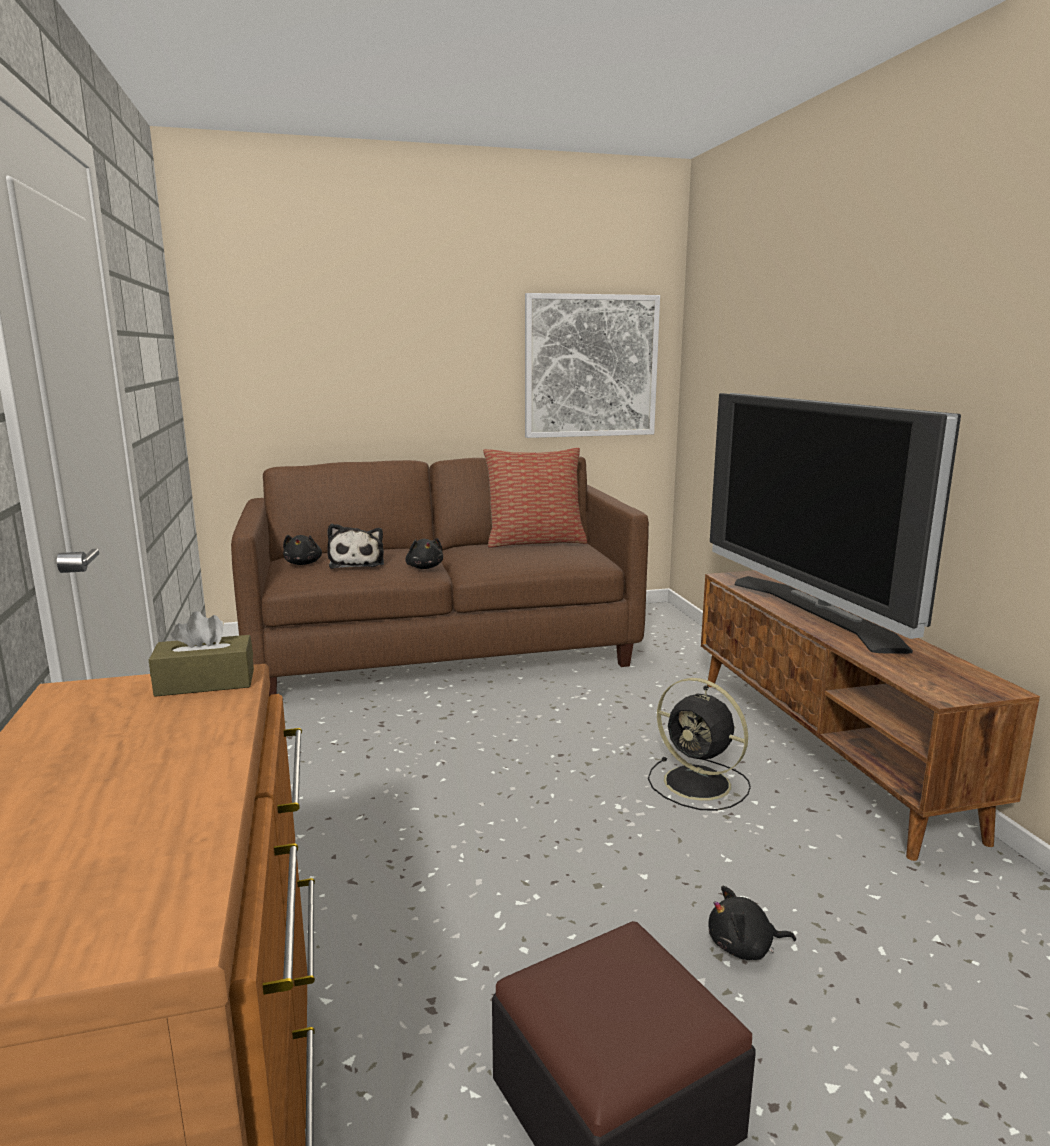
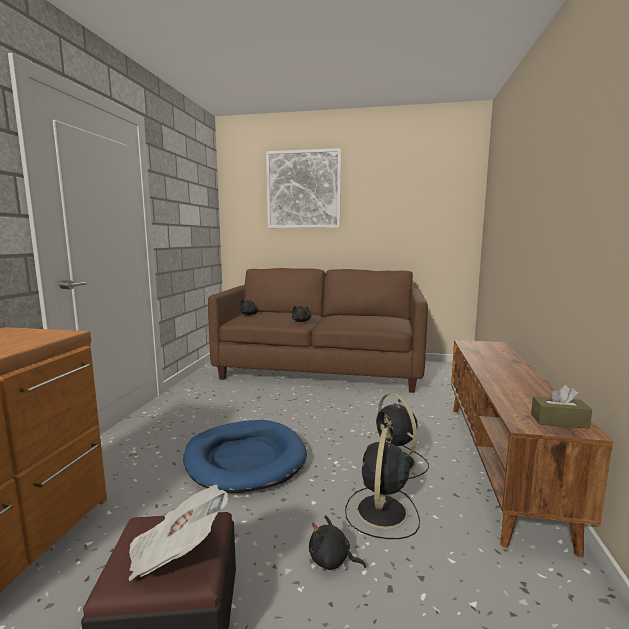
camera: 25 degrees right, 5 degrees down
brown tissue box [149,611,254,697] -> brown tissue box moved to [531,385,592,428]
plush toy [327,524,384,569] -> none
pillow [483,448,587,548] -> none
picture [525,293,660,438] -> picture moved to [266,148,341,228]
television [710,393,961,654] -> none
none -> newspaper [128,485,228,581]
none -> blue dog bed [183,420,307,493]
none -> black fan [345,428,420,539]

